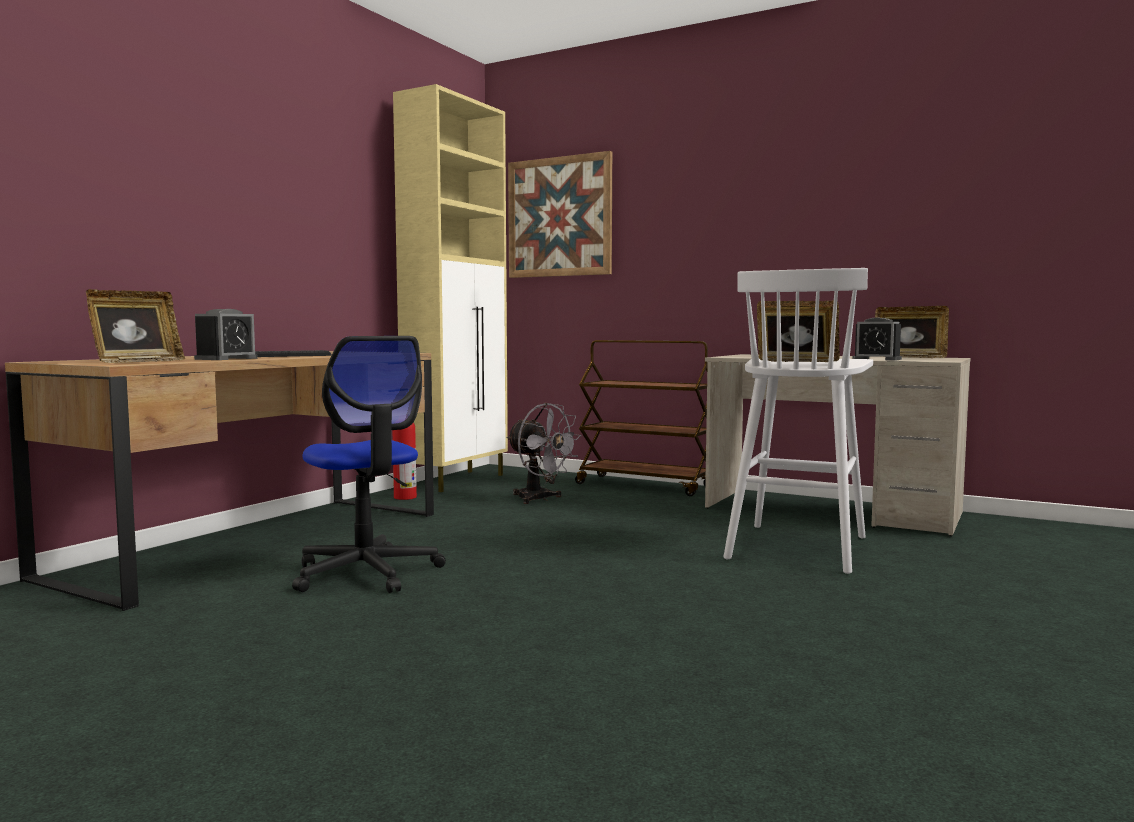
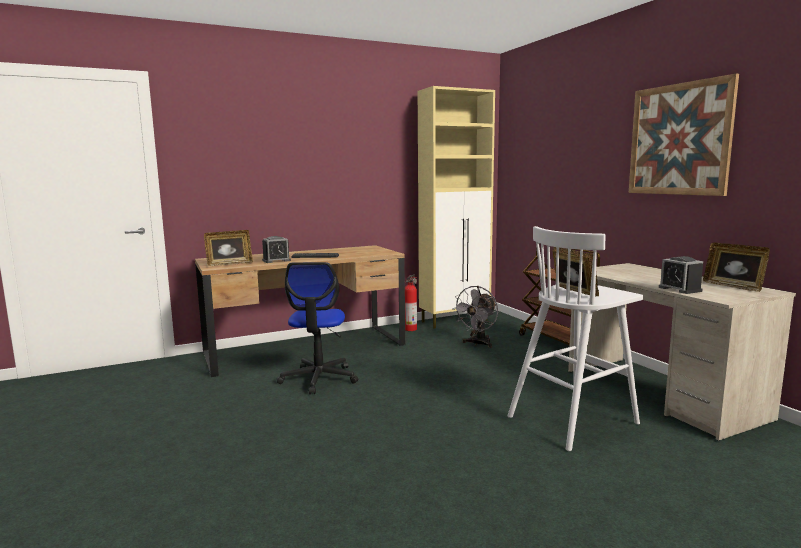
camera: 35 degrees right, 5 degrees up
grey fan [506,403,581,504] -> grey fan turned 45 degrees clockwise [452,286,498,348]
picture [508,151,612,278] -> picture moved to [629,73,739,196]

